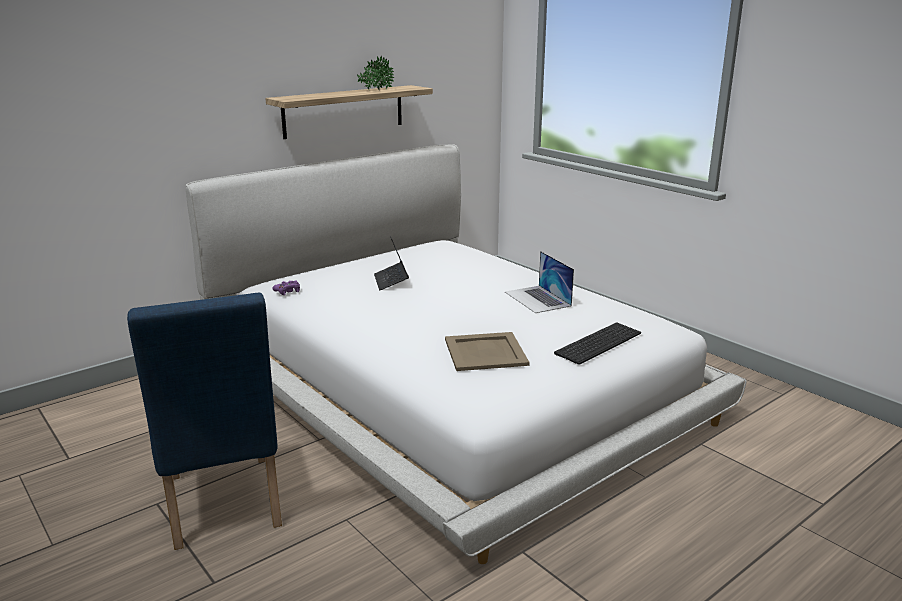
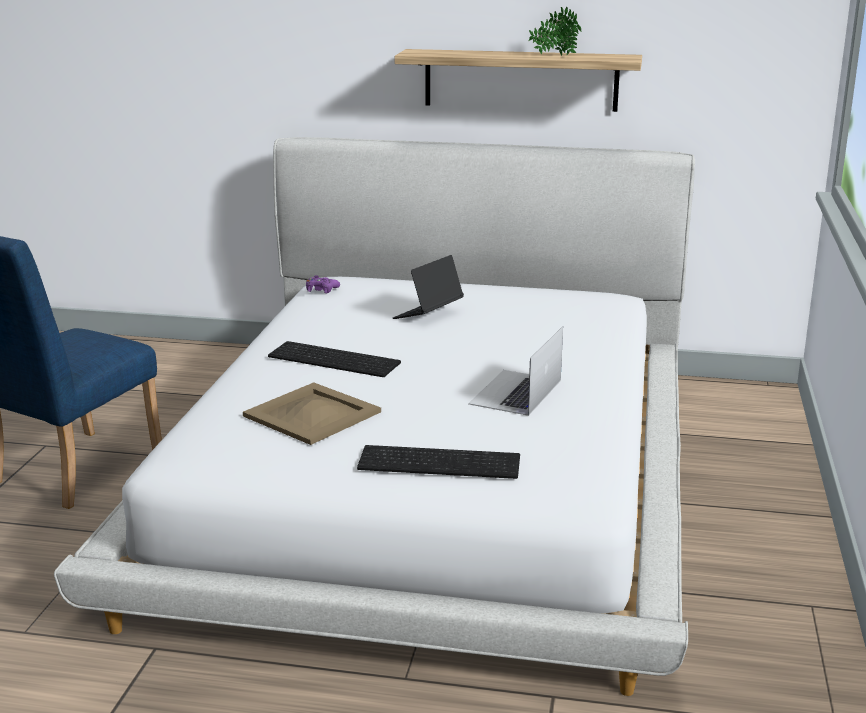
camera: 50 degrees right, 0 degrees up
none -> keyboard [268,341,401,377]

